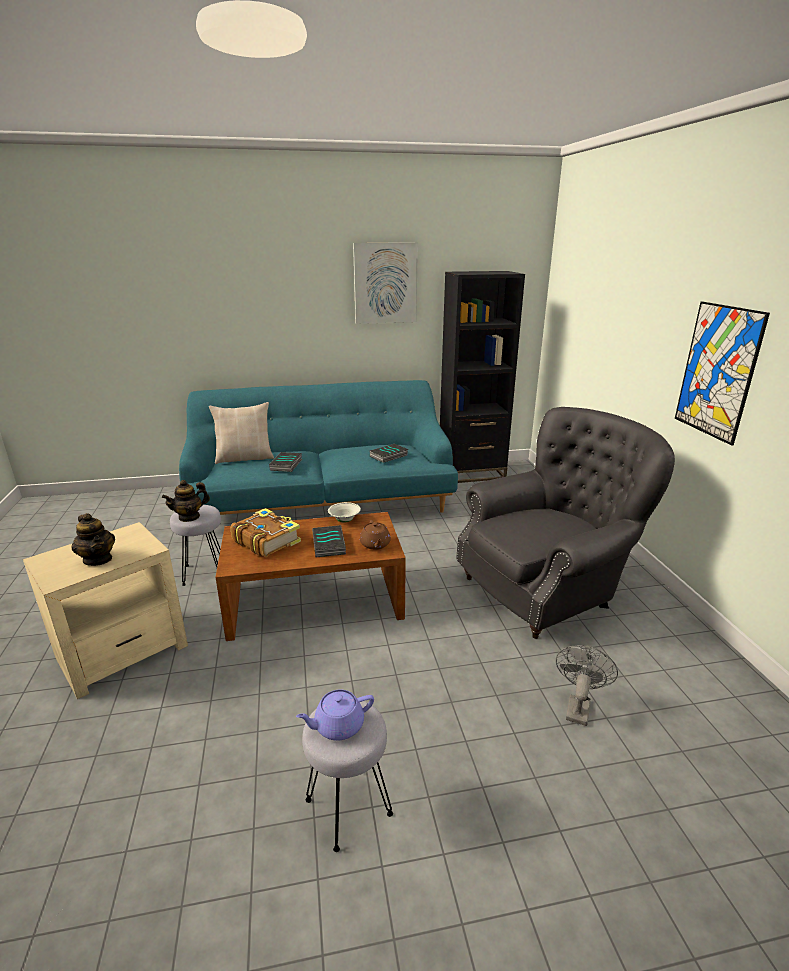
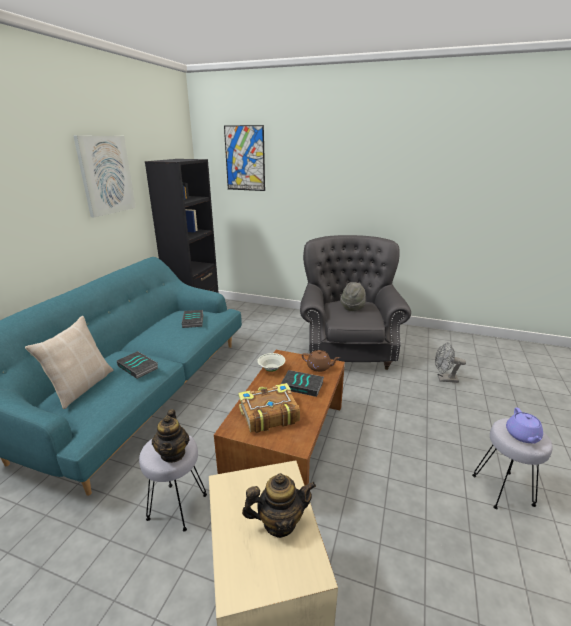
camera: 60 degrees left, 0 degrees up
grey fan [556,645,618,726] -> grey fan turned 45 degrees counterclockwise [435,343,466,383]
picture [675,302,770,446] -> picture moved to [224,125,265,191]
none -> grey hat [340,282,366,311]

